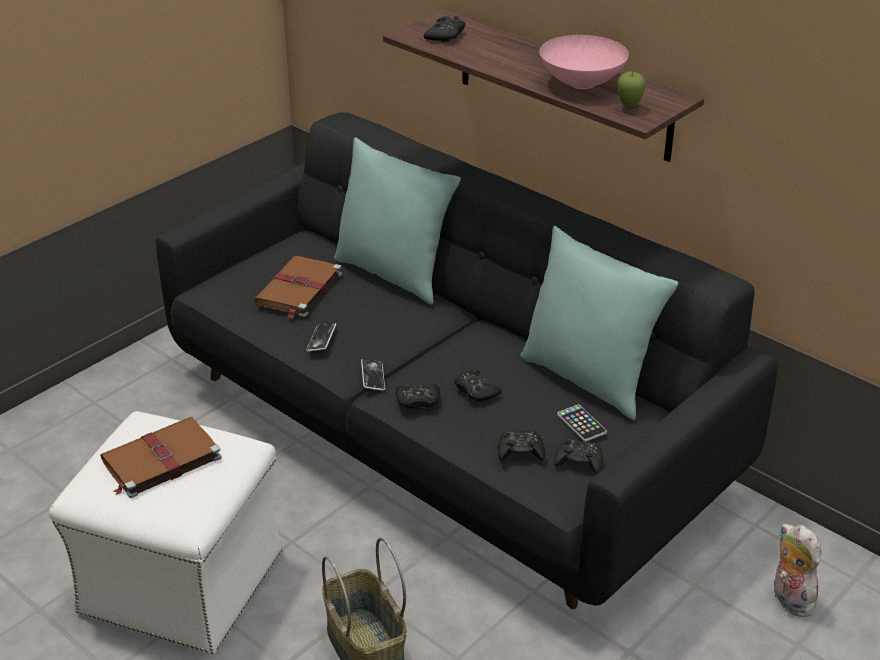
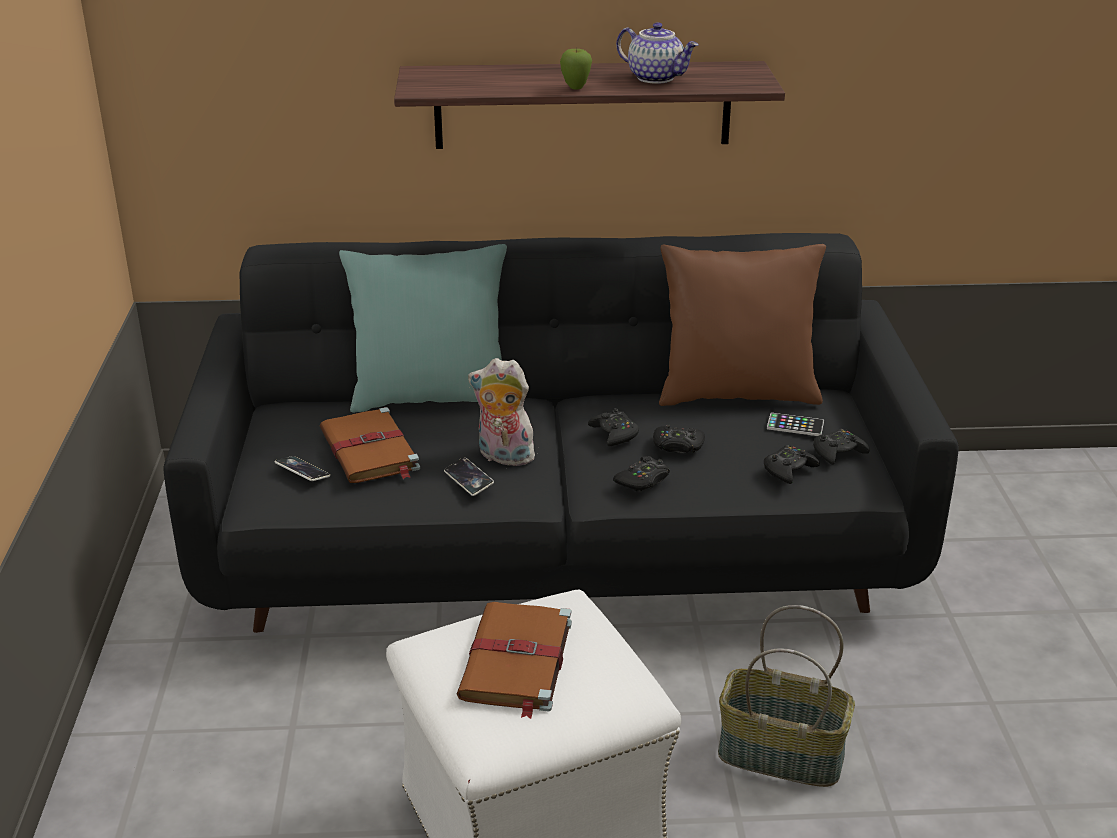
camera: 45 degrees left, 5 degrees down
phone [361,359,385,391] -> phone moved to [275,456,330,481]
black game controller [424,16,465,42] -> black game controller moved to [588,408,639,446]
turquoise pillow [520,226,678,420] -> brown pillow [659,244,826,406]
pink bowl [539,35,629,89] -> teapot [616,22,699,84]
apple [617,72,646,109] -> apple moved to [560,48,592,90]
plush toy [774,523,821,617] -> plush toy moved to [468,358,541,466]

